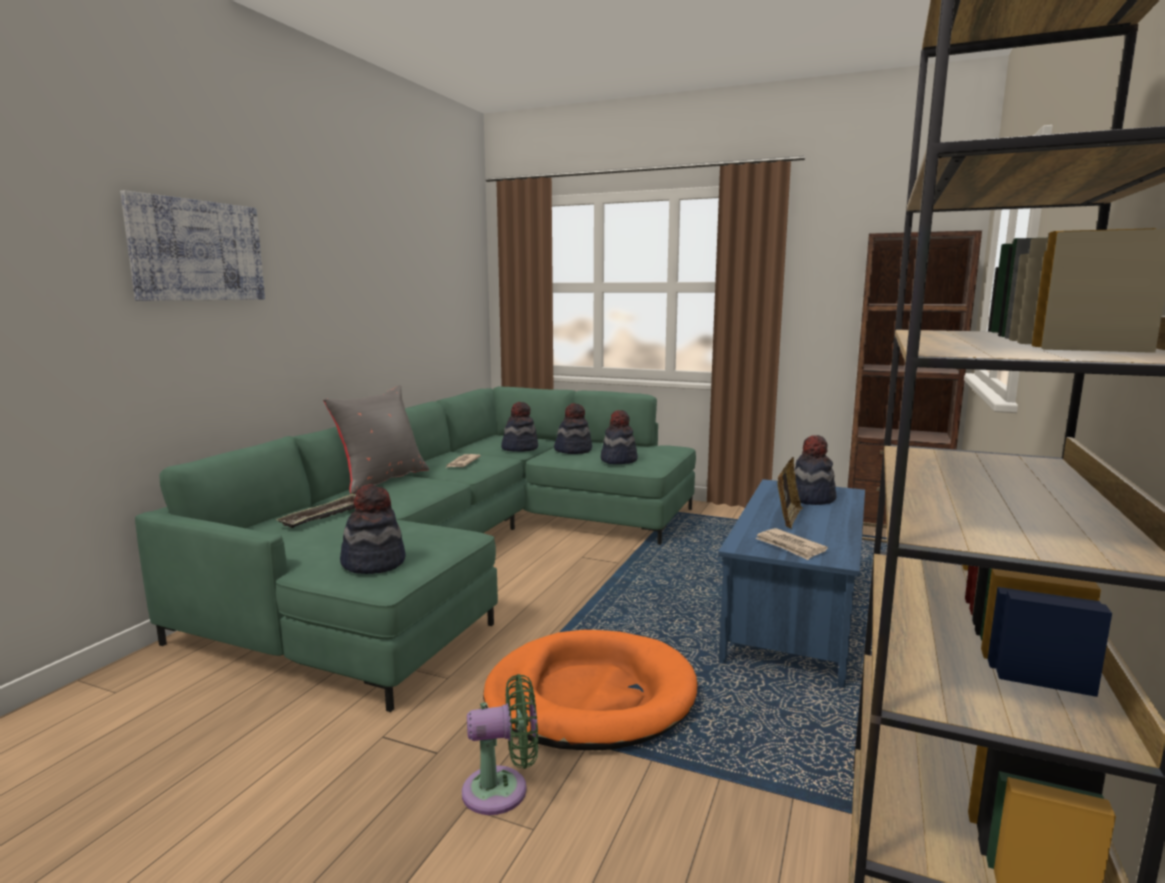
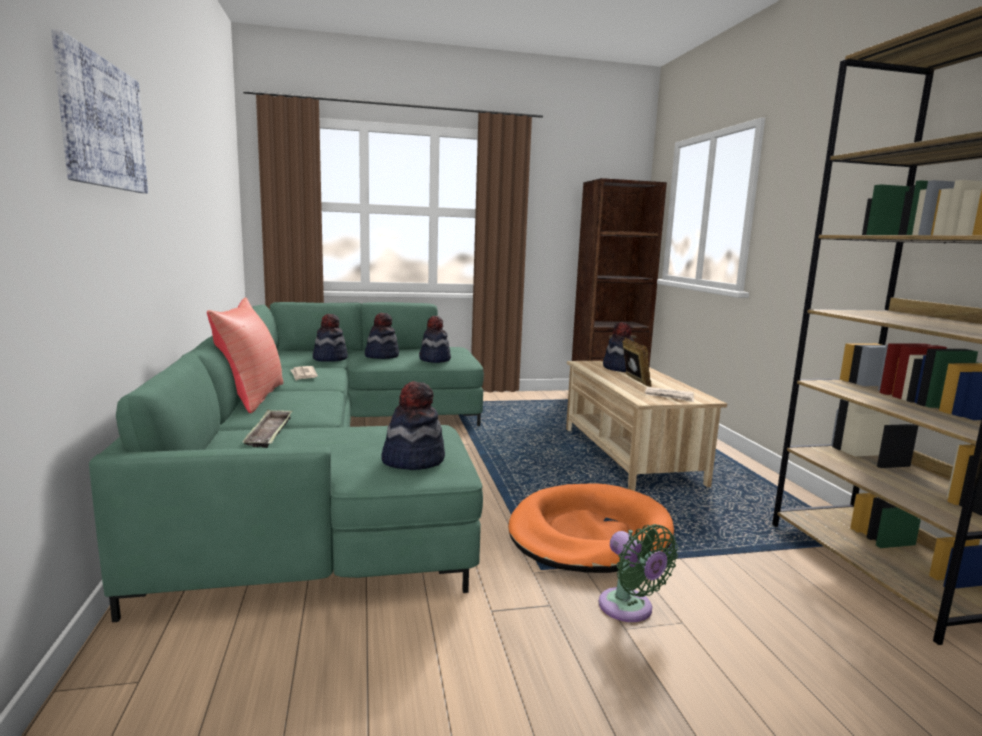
camera: 35 degrees left, 0 degrees up
grey pillow [323,385,429,494] -> red pillow [207,297,283,413]
green fan [462,674,538,815] -> green fan turned 105 degrees clockwise [599,524,678,622]
blue coffee table [718,479,865,688] -> beige coffee table [566,361,727,491]

